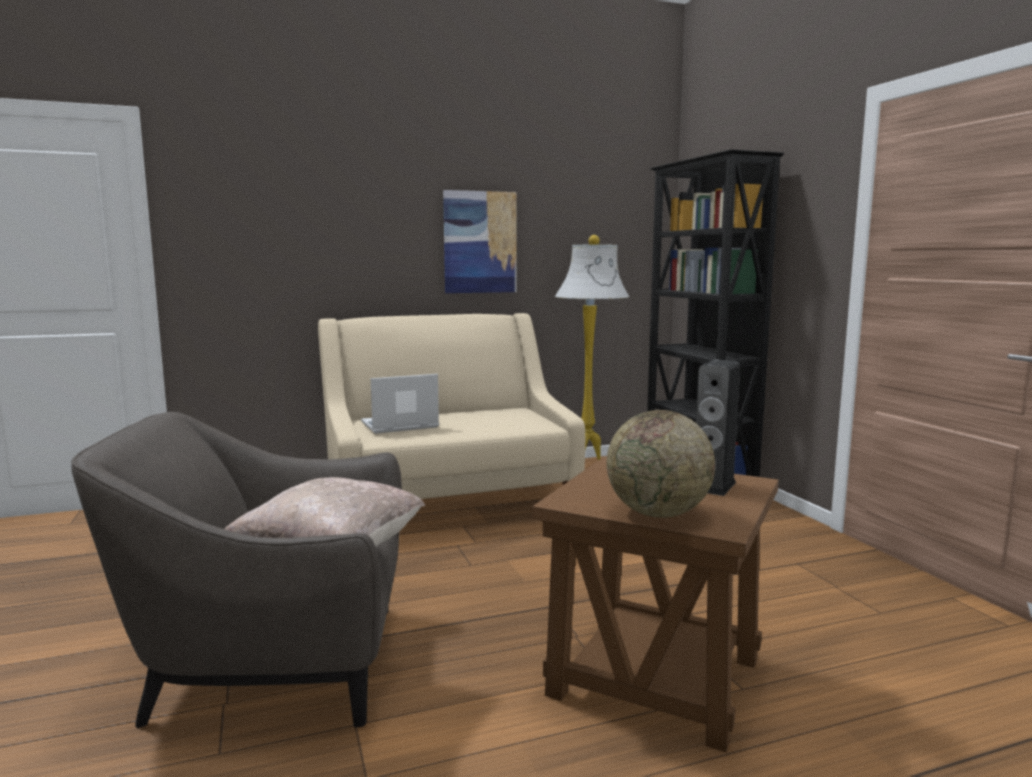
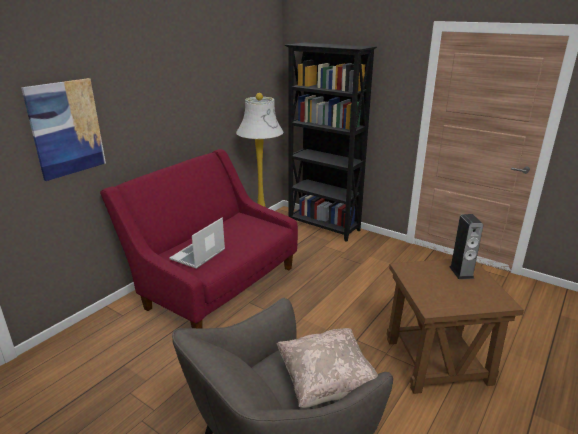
camera: 35 degrees left, 15 degrees up
beige sofa [318,313,585,499] -> red sofa [100,149,298,329]
picture [443,190,517,293] -> picture moved to [21,78,106,181]
globe [607,410,715,518] -> none

